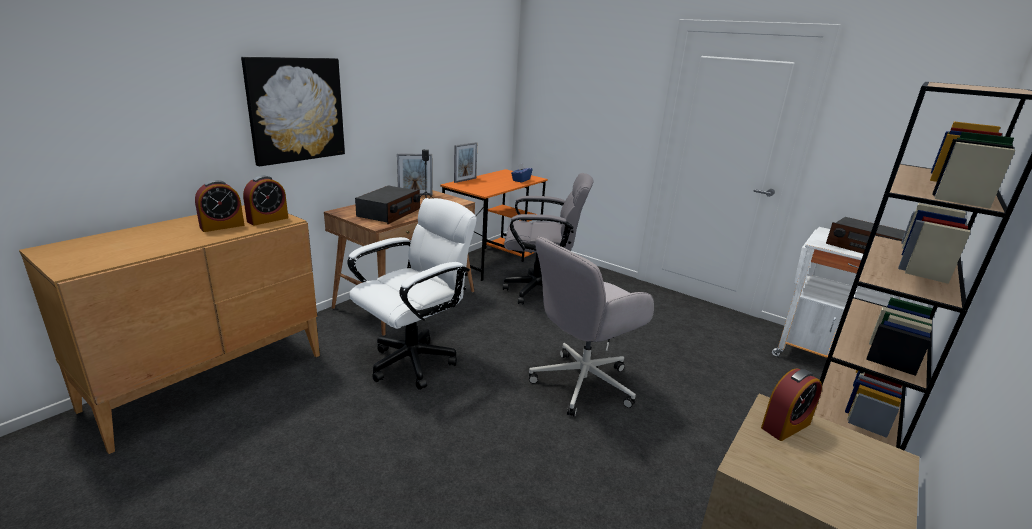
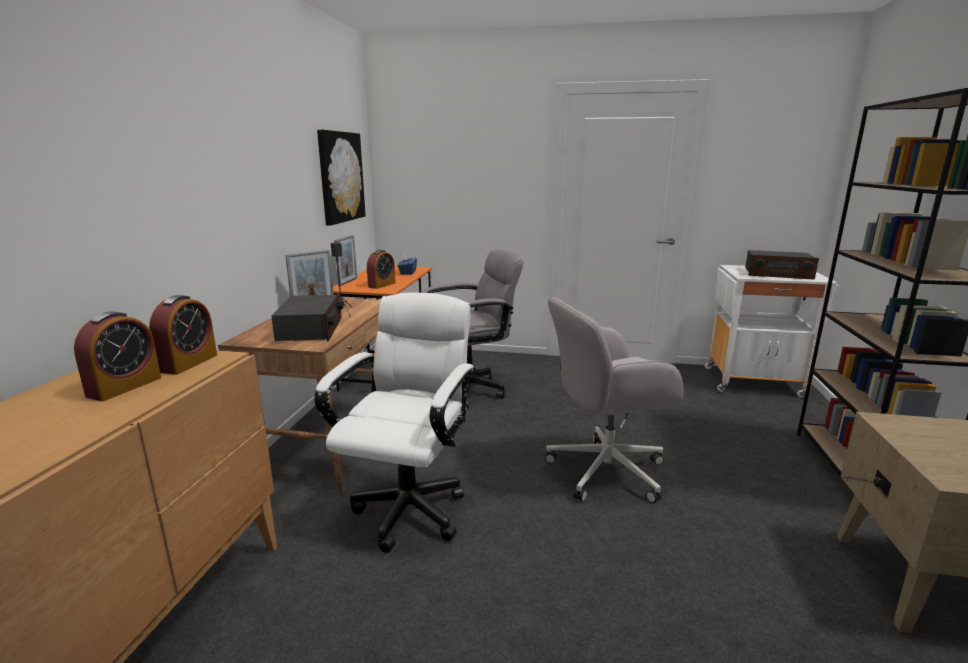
camera: 25 degrees left, 5 degrees down
picture [241,57,345,167] -> picture moved to [317,130,366,226]
grey office chair [529,237,654,417] -> grey office chair turned 45 degrees clockwise [545,297,684,503]
alarm clock [761,368,822,441] -> alarm clock moved to [367,250,396,289]

